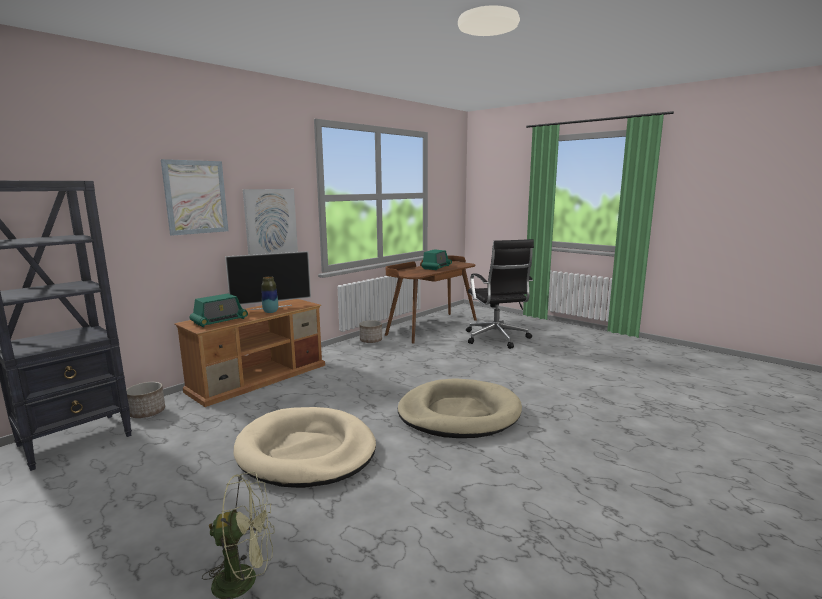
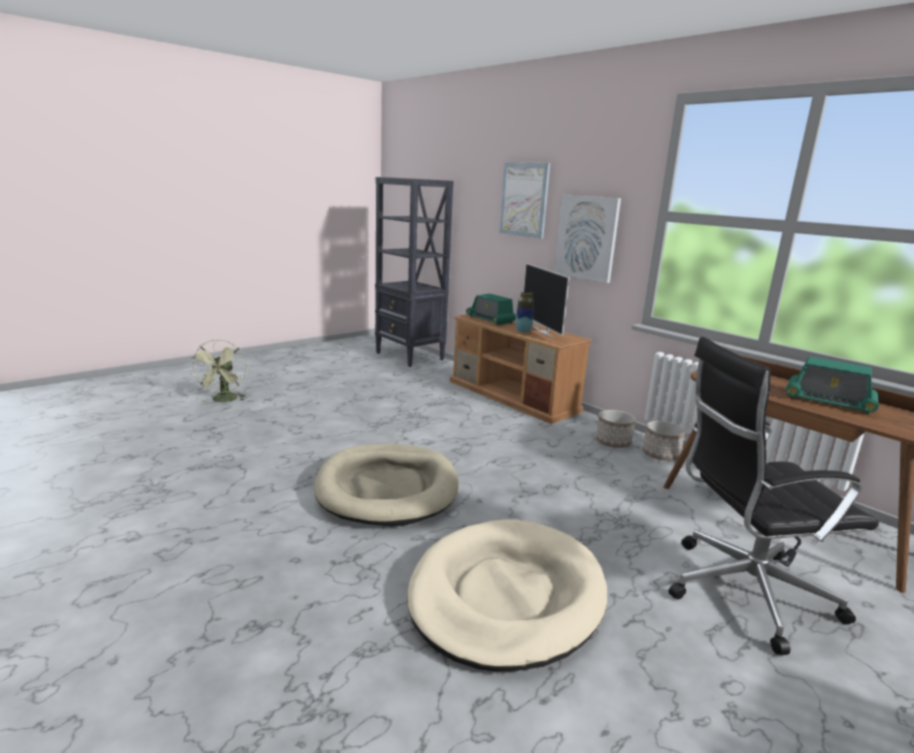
camera: 95 degrees right, 5 degrees up
planter [126,382,165,418] -> planter moved to [596,410,635,448]
beige dog bed [234,407,376,488] -> beige dog bed moved to [407,520,607,671]

